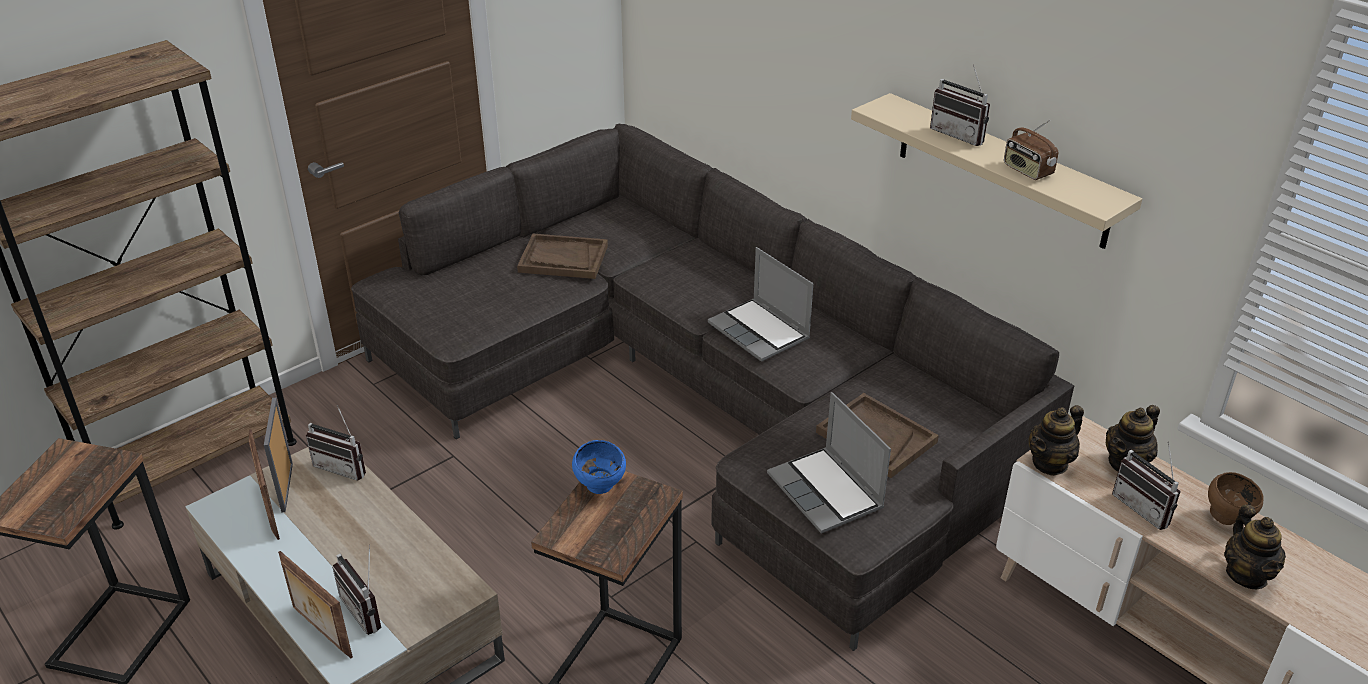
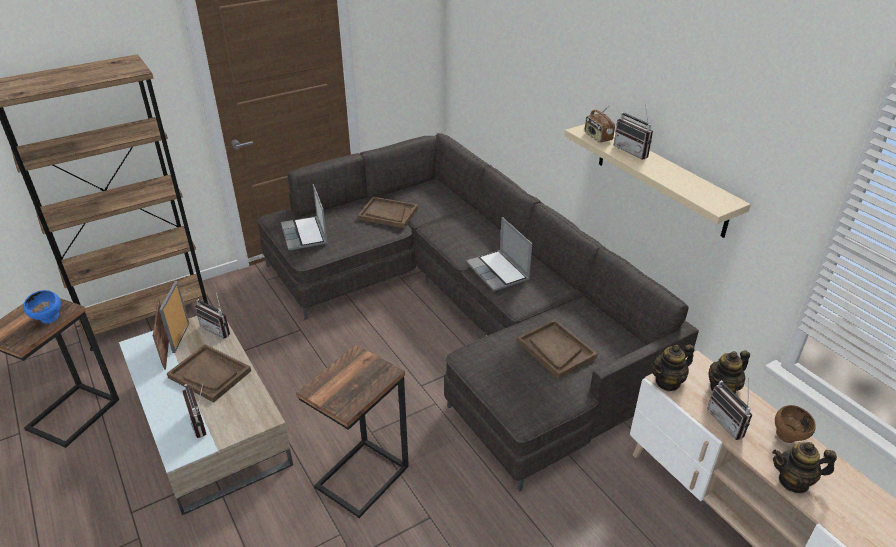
camera: 10 degrees right, 0 degrees up
picture frame [278,551,353,658] -> none
blue bowl [572,440,626,494] -> blue bowl moved to [24,290,61,324]
laptop [767,392,891,533] -> laptop moved to [281,184,328,251]
radio [1004,120,1058,180] -> radio moved to [585,105,615,143]
teapot [1224,505,1286,590] -> teapot turned 90 degrees clockwise [772,442,837,493]
none -> brown tray [167,344,251,403]

